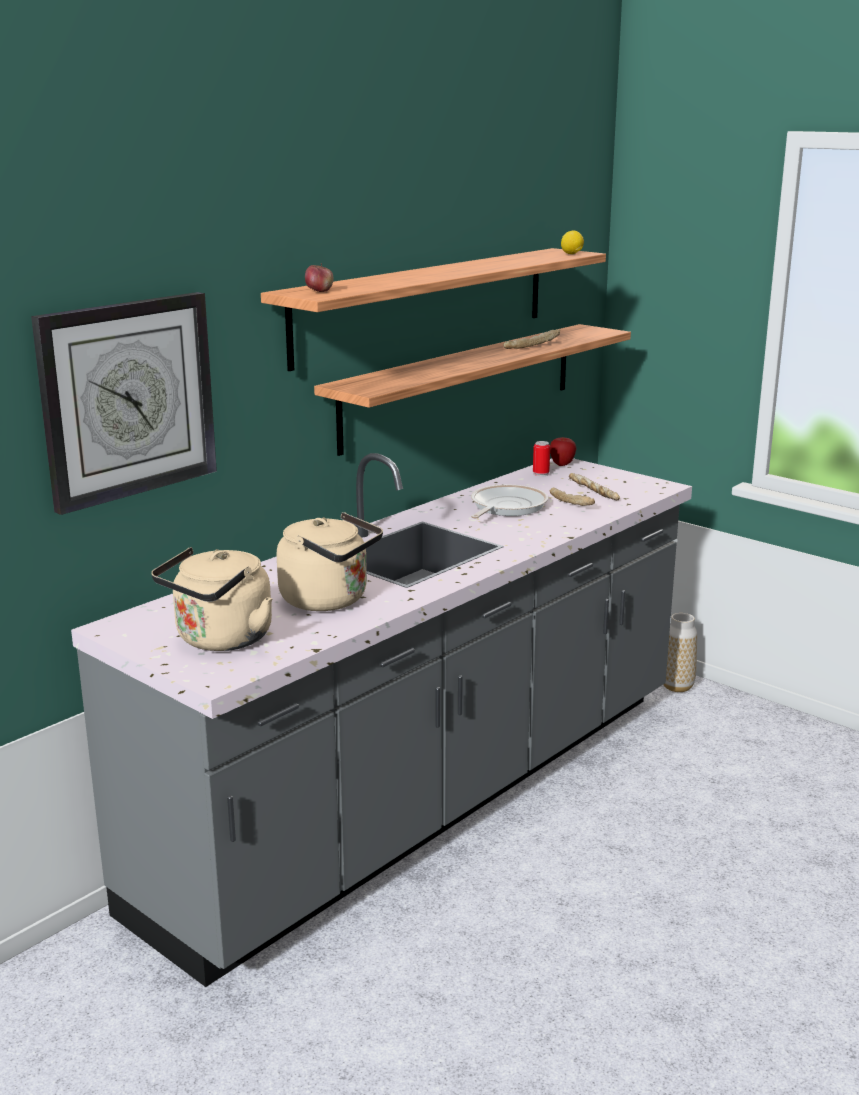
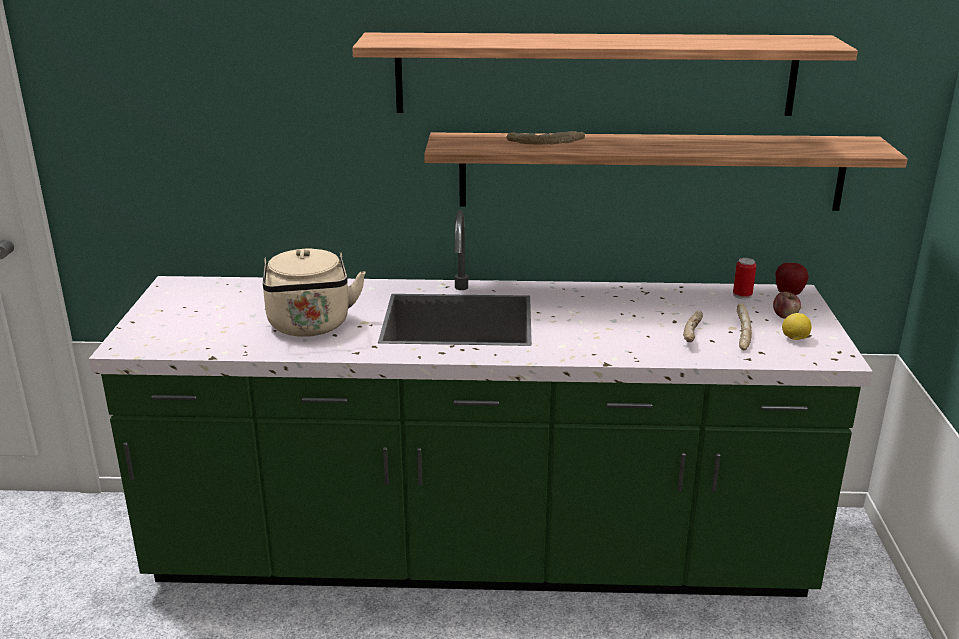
camera: 50 degrees right, 5 degrees up
wall clock [31,292,217,515] -> none
grey counter [71,453,692,987] -> green counter [89,211,873,597]
beige kettle [151,547,272,651] -> none
apple [305,263,334,292] -> apple moved to [773,292,801,319]
frying pan [471,485,548,518] -> none
bread [503,329,560,349] -> bread moved to [506,131,585,145]
lemon [561,231,584,254] -> lemon moved to [782,313,811,340]
vase [663,613,697,692] -> none

